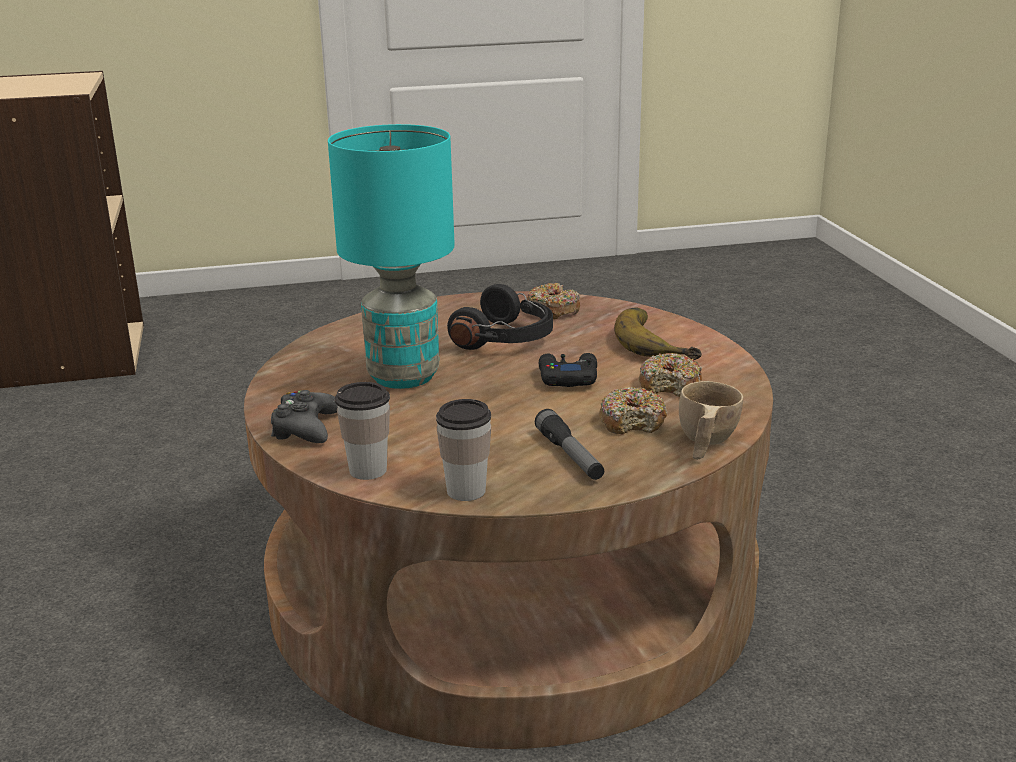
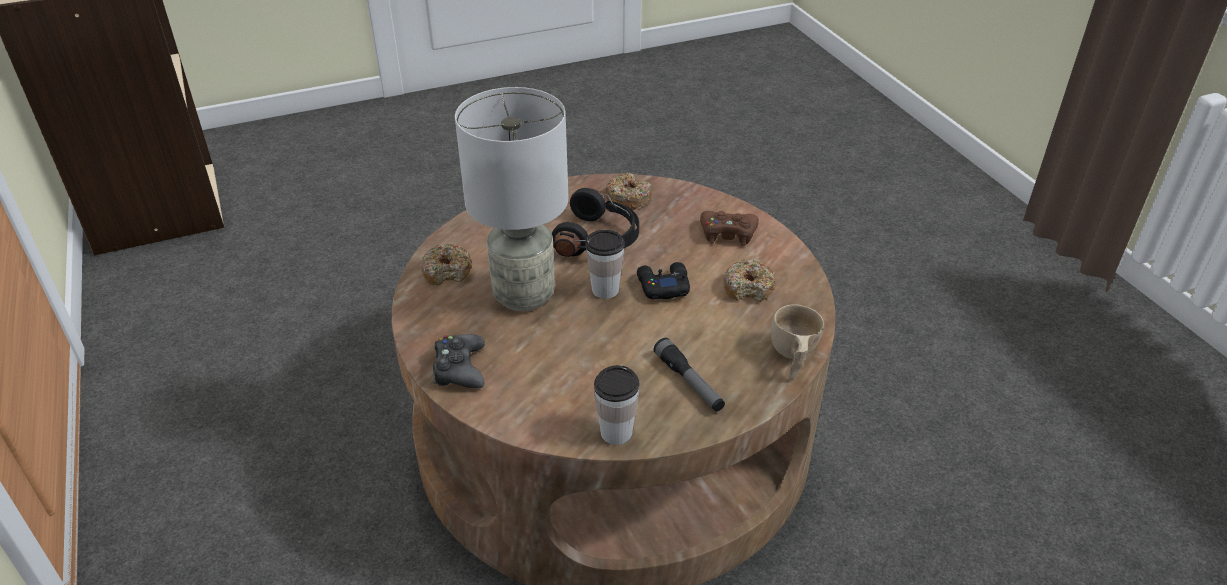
camera: 10 degrees left, 15 degrees up
turquoise table lamp [328,124,455,389] -> grey table lamp [455,87,568,311]
cup [335,382,390,480] -> cup moved to [585,230,625,299]
donut [599,387,667,434] -> donut moved to [421,244,472,285]
banana [614,308,702,360] -> brown game controller [700,211,759,246]

